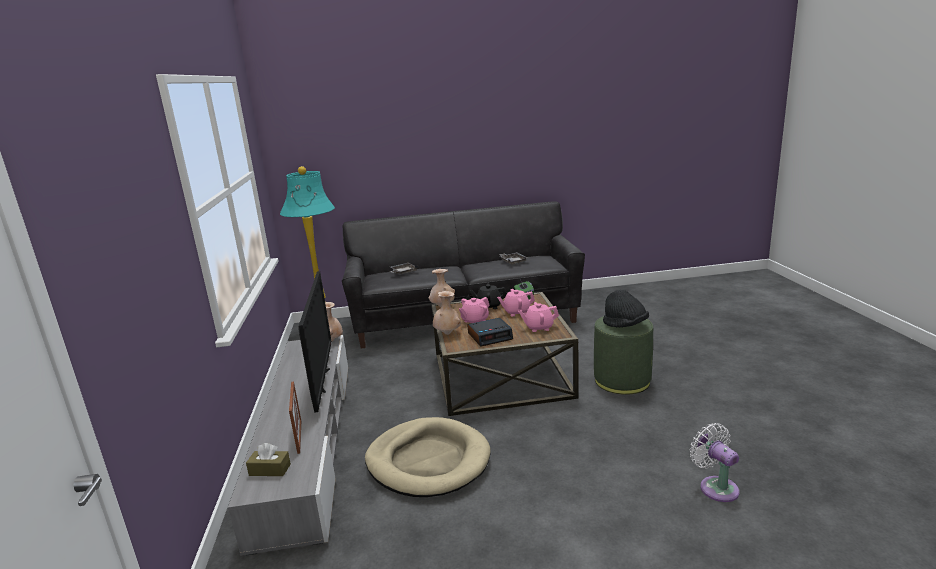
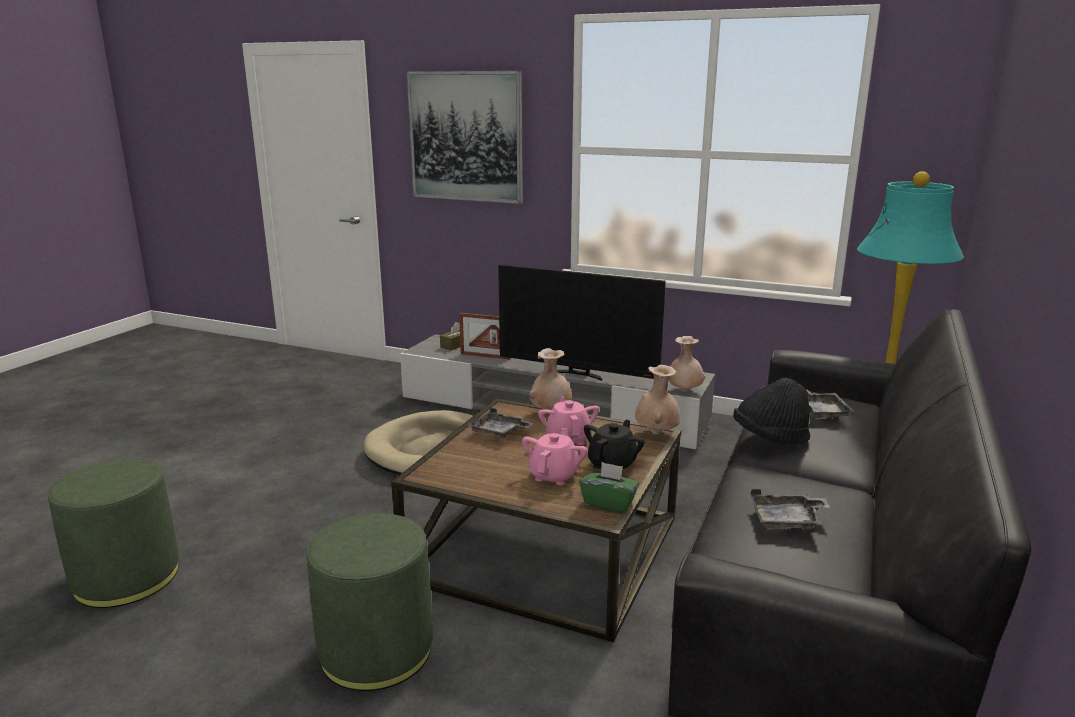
camera: 120 degrees right, 0 degrees up
alarm clock [467,318,513,347] -> grey tray [468,408,534,439]
pink teapot [518,302,559,332] -> none
black hat [603,290,649,327] -> black hat moved to [733,378,810,444]
white fan [690,423,740,502] -> green ottoman [48,458,179,608]
none -> picture [407,71,523,204]

